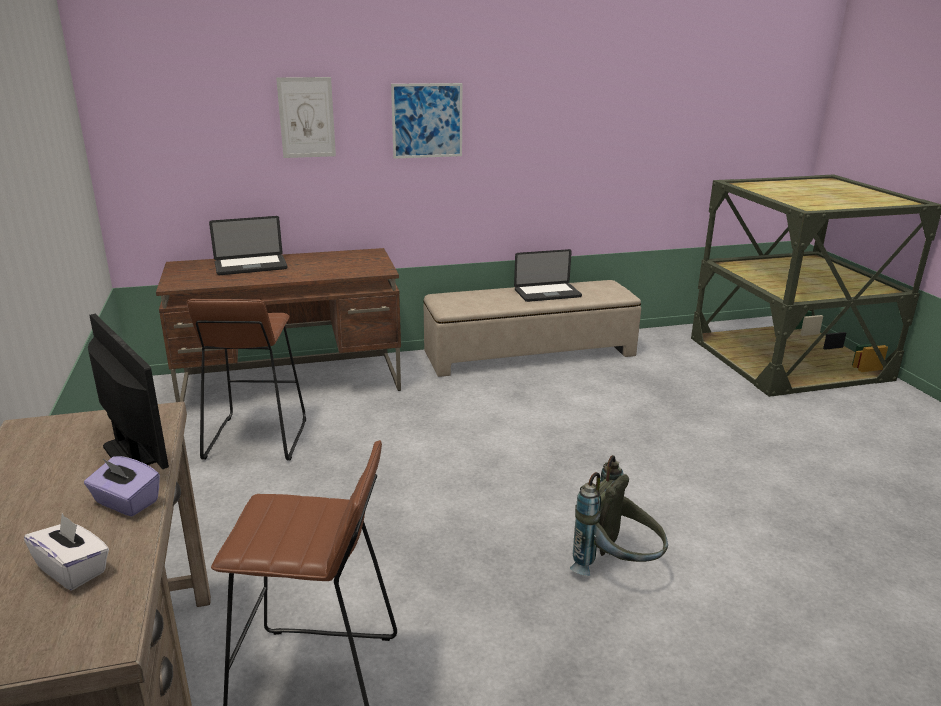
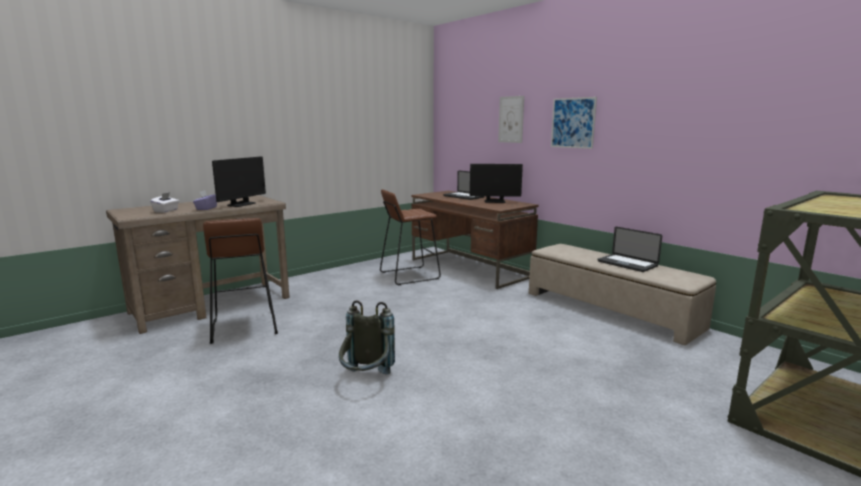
camera: 65 degrees right, 10 degrees down
none -> monitor [470,164,523,203]

